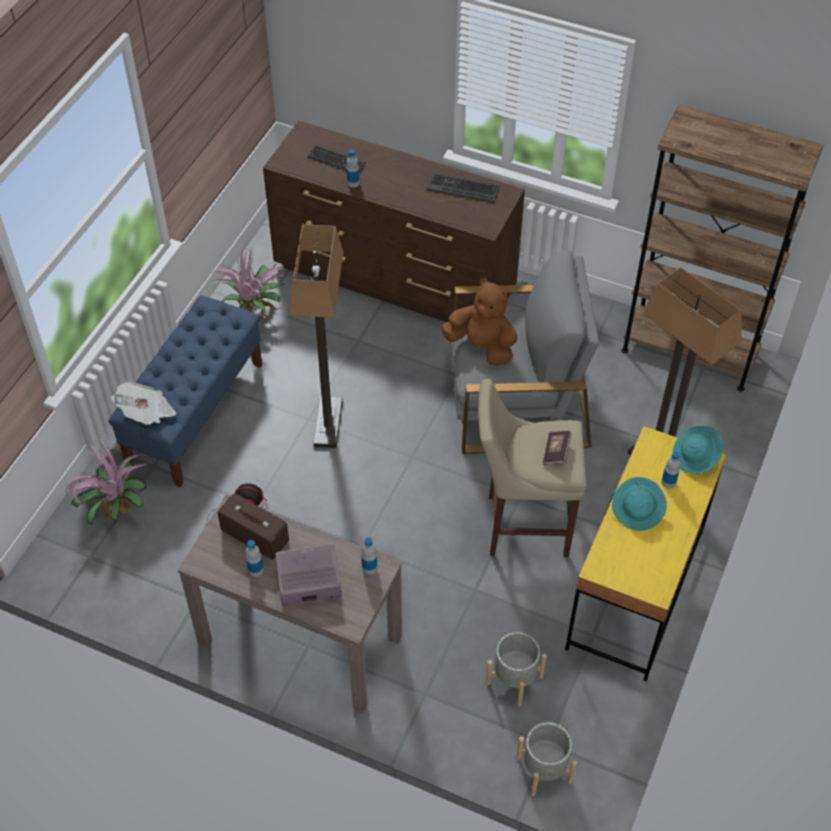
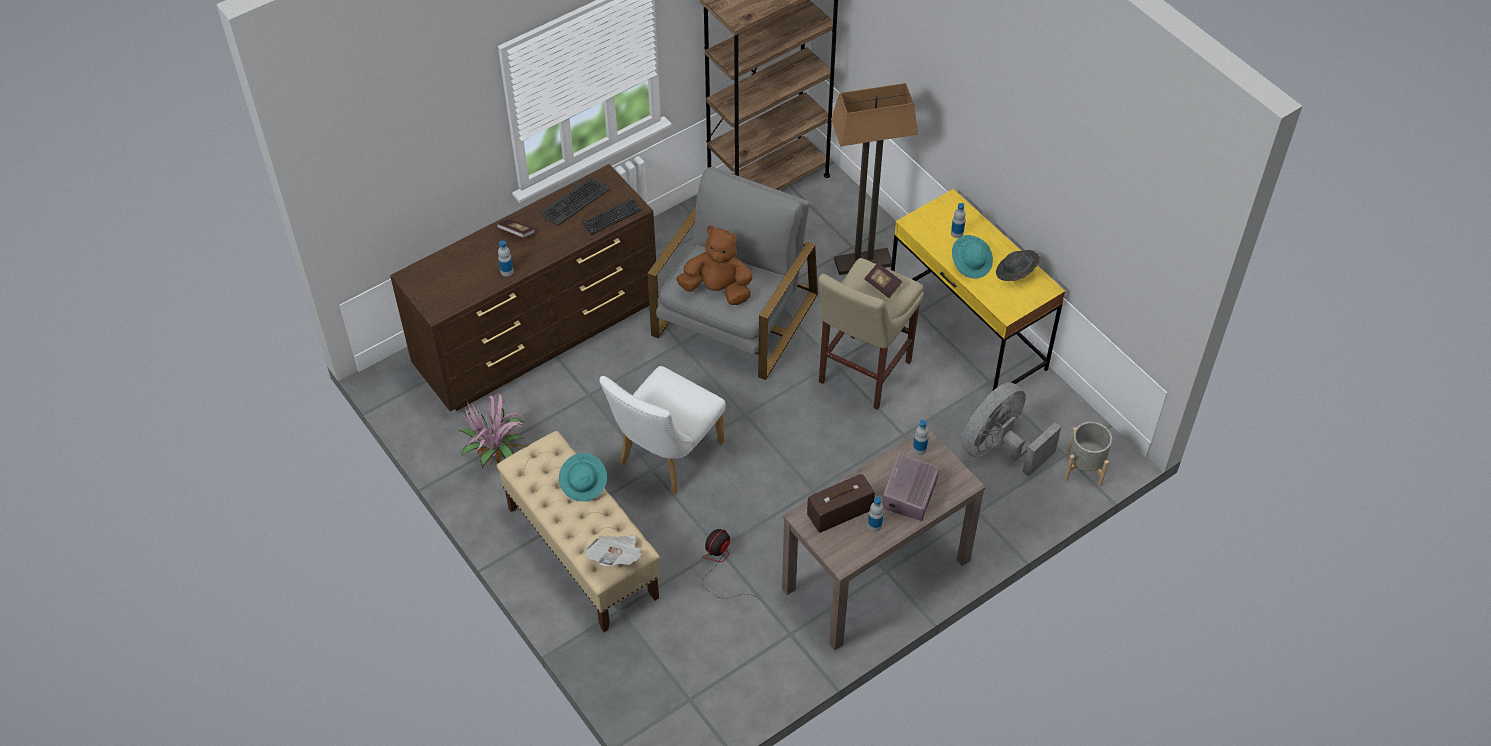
camera: 60 degrees left, 0 degrees up
potted plant [66,439,147,527] -> none
blue bench [108,296,262,487] -> beige bench [496,431,660,632]
floor lamp [290,224,343,448] -> white chair [599,366,726,495]
keyboard [307,145,366,173] -> keyboard moved to [582,198,642,235]
brown plush toy [441,278,517,366] -> brown plush toy turned 45 degrees clockwise [676,226,753,305]
grey planter [486,632,547,707] -> grey fan [961,382,1061,477]
turquoise hat [673,426,723,474] -> turquoise hat moved to [559,453,607,502]
none -> book [497,219,536,238]
none -> grey hat [996,250,1040,281]

